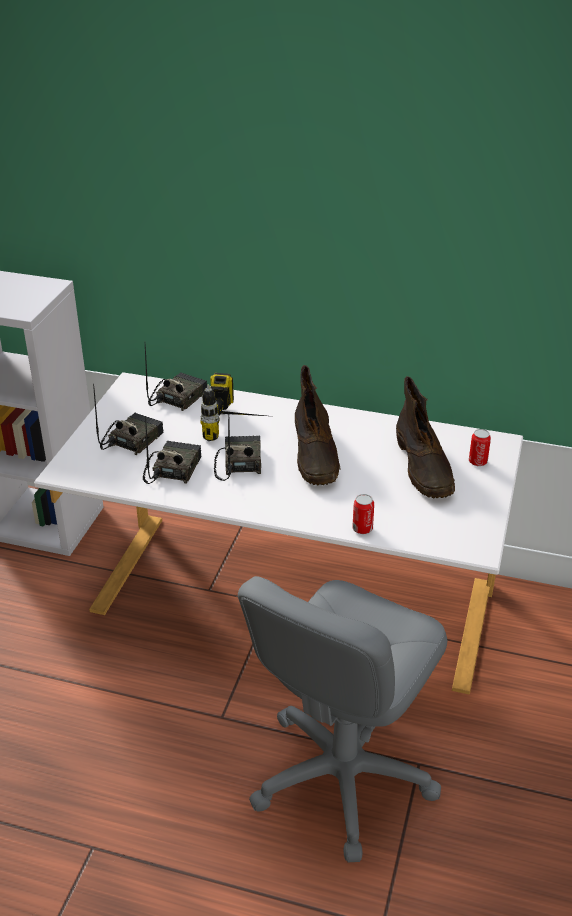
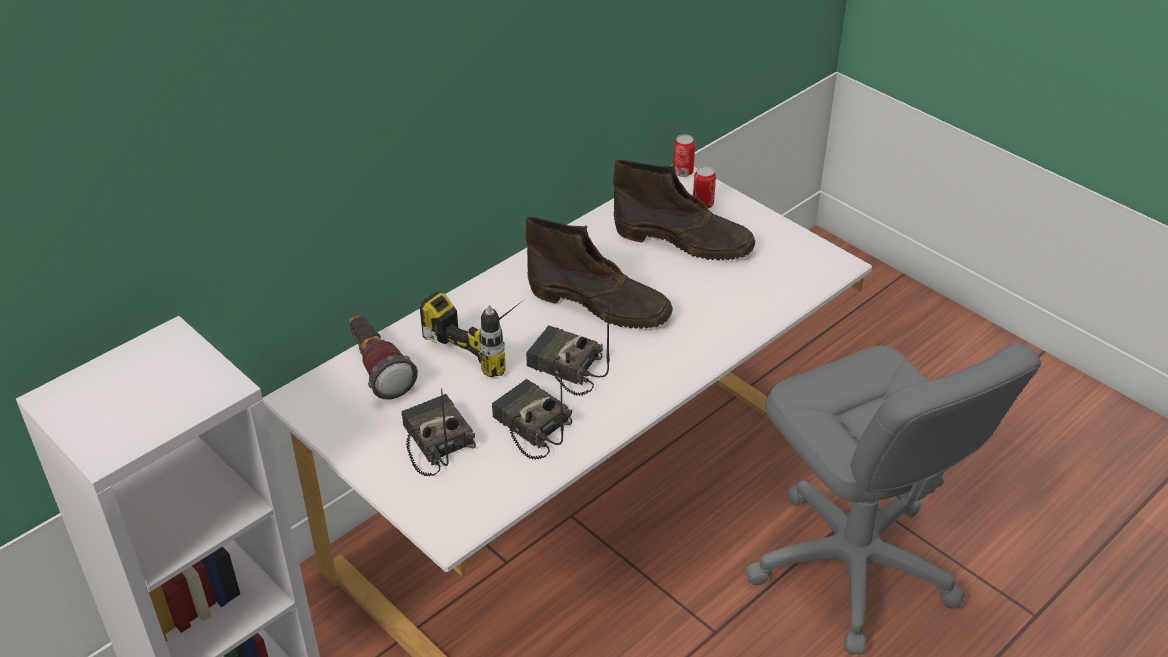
camera: 60 degrees left, 5 degrees up
radio [145,345,207,411] -> flashlight [349,315,418,399]
can [352,494,374,534] -> can moved to [673,134,695,177]

